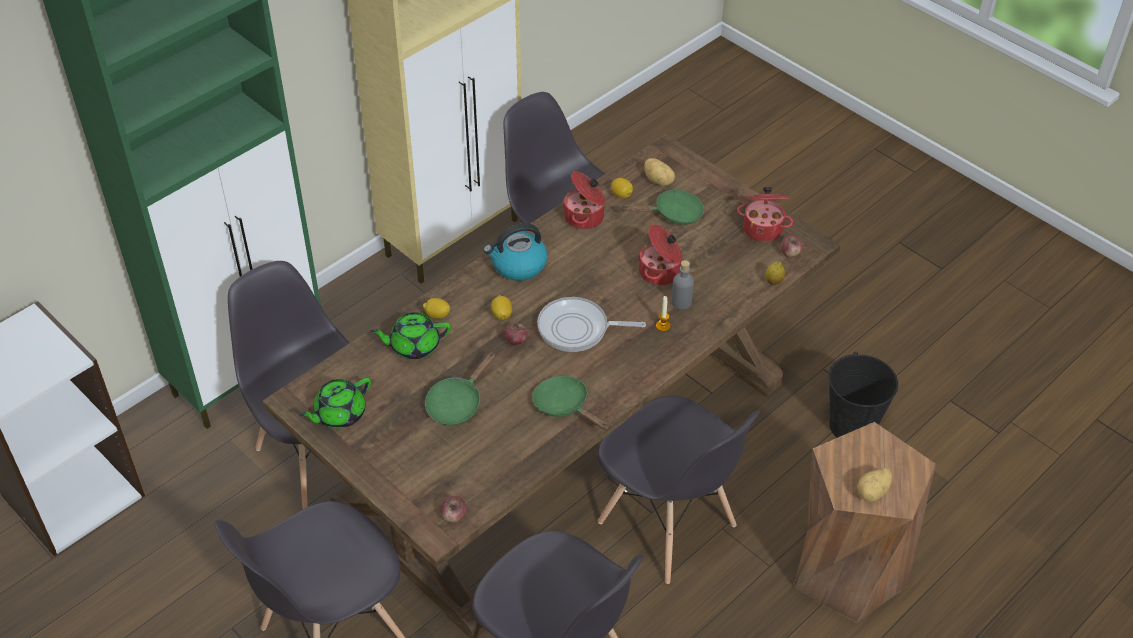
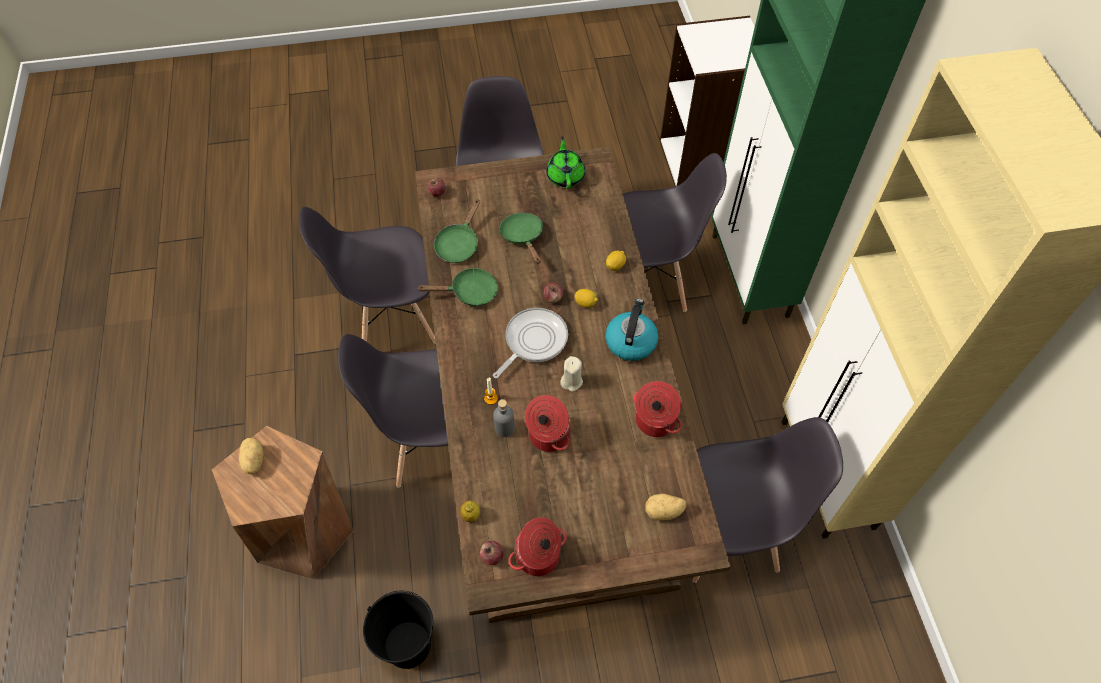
camera: 125 degrees right, 10 degrees up
green teapot [371,312,451,359] -> none
lemon [611,178,633,198] -> none
green frying pan [621,189,704,225] -> green frying pan moved to [434,200,480,263]
none -> beige candle [560,356,583,392]

